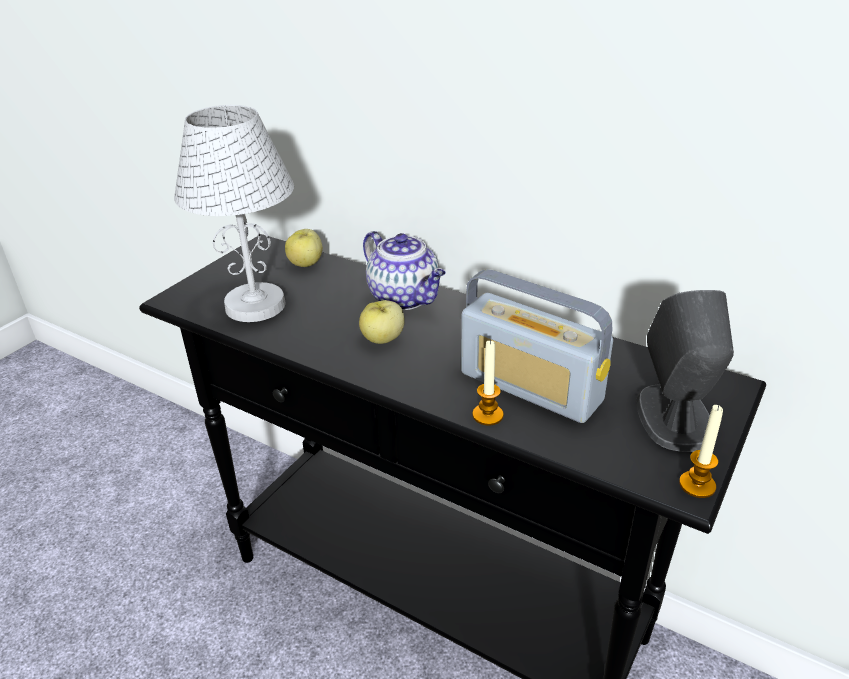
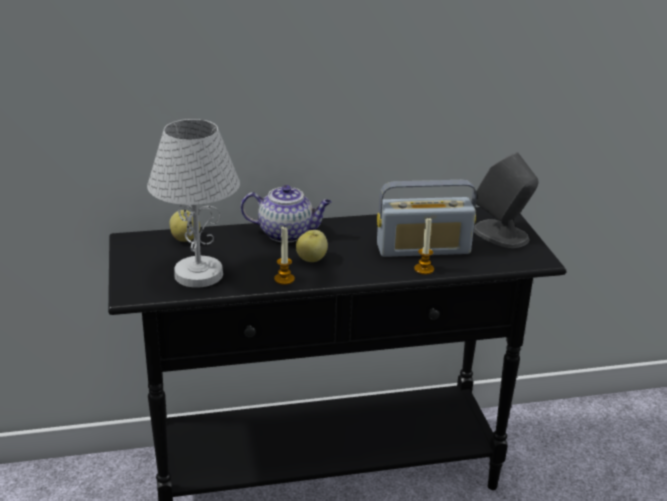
camera: 45 degrees left, 5 degrees down
candle [679,405,723,498] -> candle moved to [274,226,295,285]

